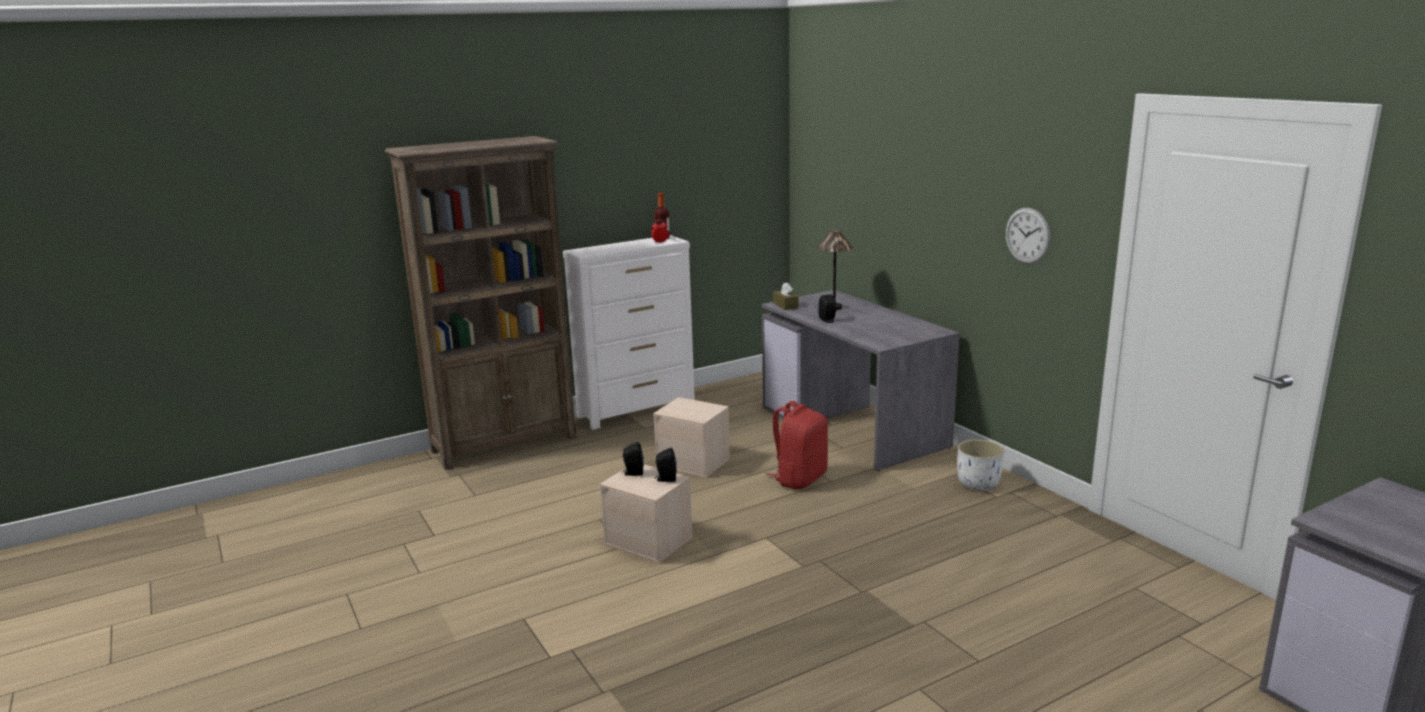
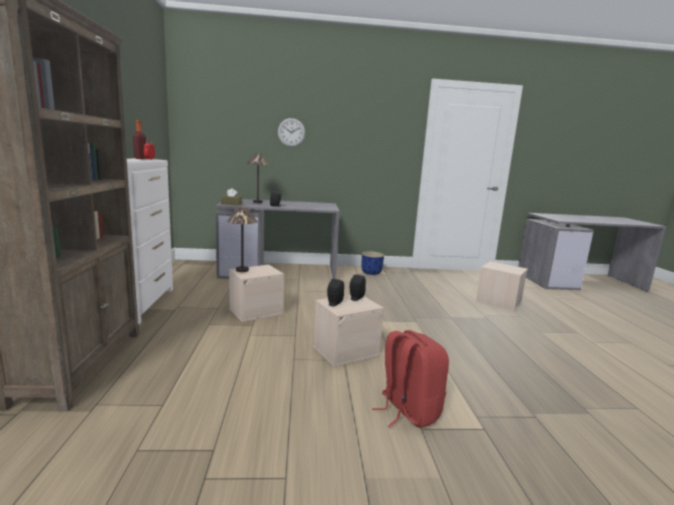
camera: 65 degrees left, 5 degrees down
red backpack [766,401,828,489] -> red backpack moved to [372,330,449,428]
white planter [957,439,1004,491] -> blue planter [362,251,384,275]
wall clock [1006,208,1050,264] -> wall clock moved to [278,118,305,147]
none -> table lamp [227,207,257,272]
none -> beige storage box [476,261,528,311]

